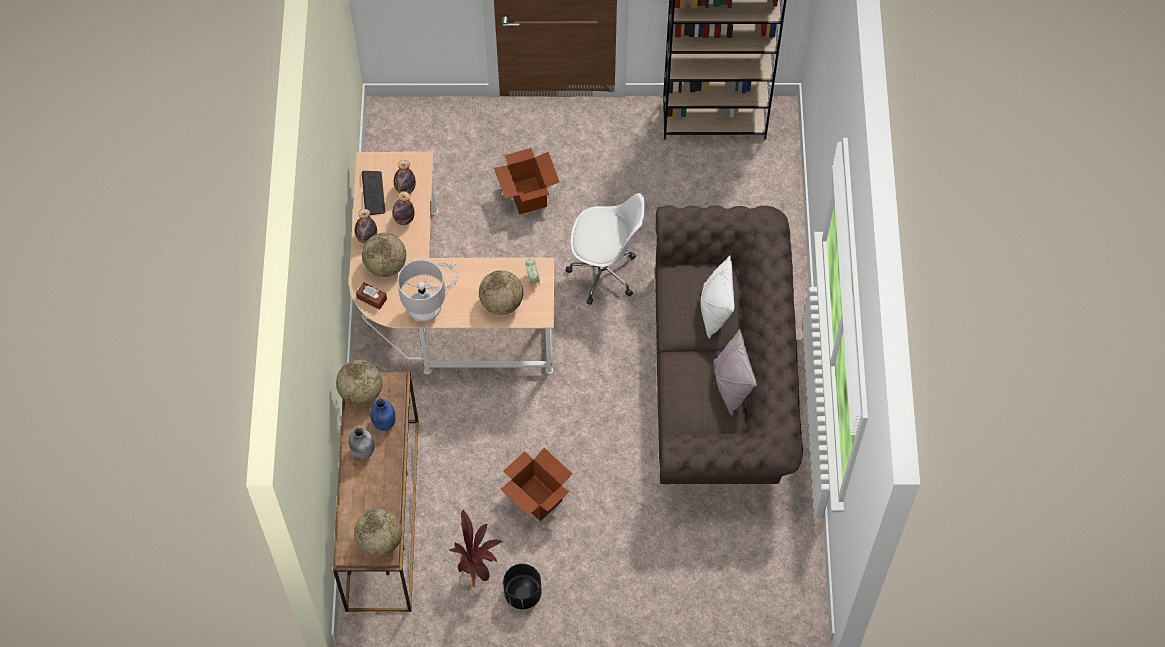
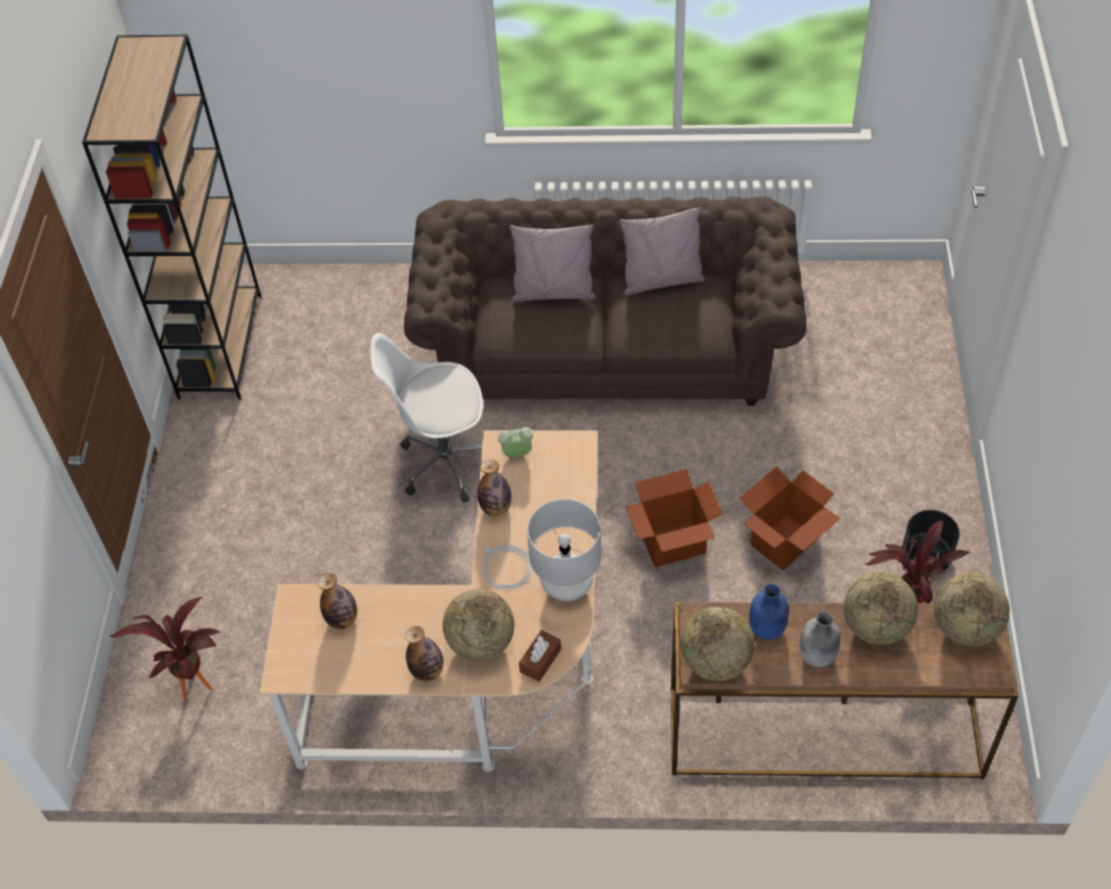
camera: 85 degrees left, 10 degrees down
keyboard [362,171,385,215] -> none
bottle [392,191,414,225] -> bottle moved to [477,460,512,516]
globe [479,270,523,315] -> globe moved to [843,572,918,645]
cardboard box [494,148,560,215] -> cardboard box moved to [625,469,723,567]
white office chair [565,193,645,305] -> white office chair turned 105 degrees counterclockwise [370,333,483,503]
white pillow [701,256,735,339] -> purple pillow [510,225,595,302]
none -> potted plant [110,597,221,701]

